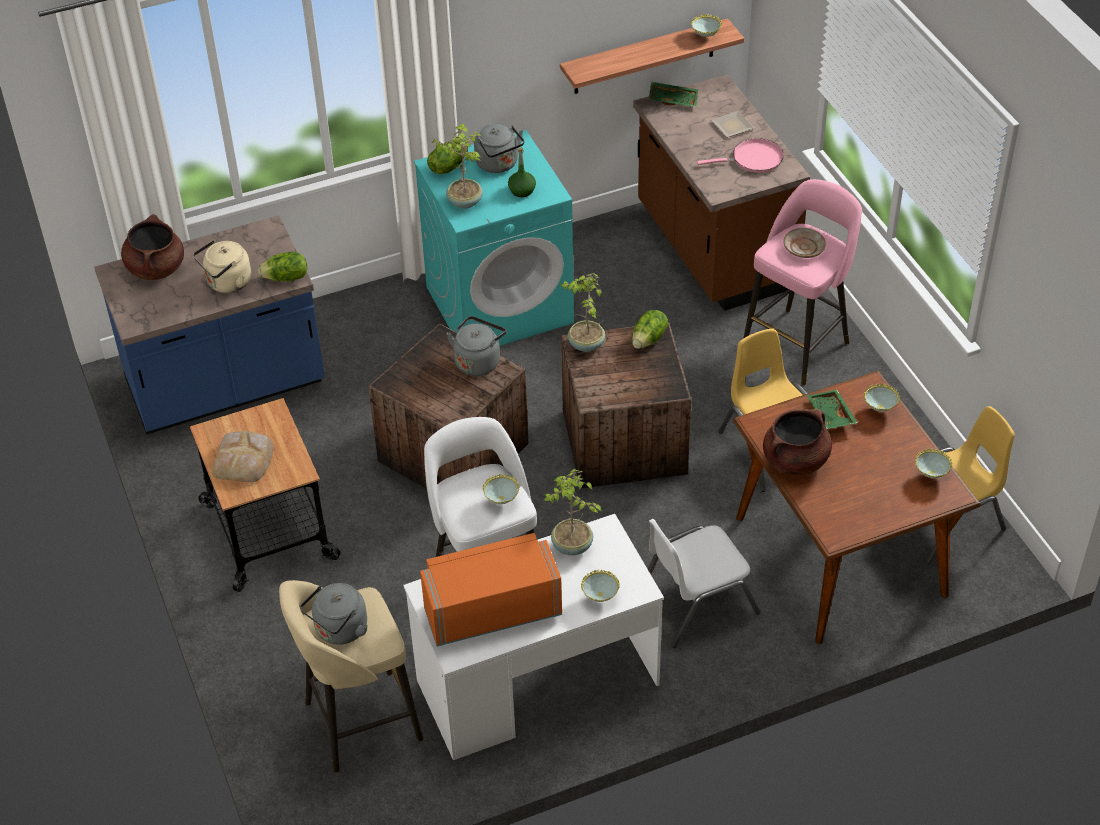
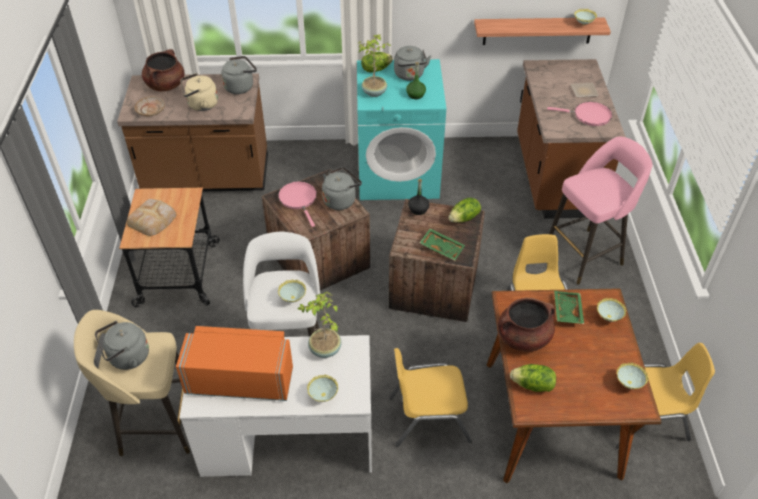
camera: 20 degrees right, 0 degrees up
blue counter [94,215,325,435] -> brown counter [117,74,268,191]
lettuce [258,252,307,282] -> lettuce moved to [510,364,556,392]
potted plant [561,273,605,352] -> black bottle [408,179,430,215]
white chair [648,519,760,648] -> yellow chair [389,348,472,447]
green tray [649,82,698,107] -> green tray moved to [420,228,465,261]
beige plate [784,228,826,258] -> beige plate moved to [135,96,165,116]
none -> grey kettle [221,56,257,94]
none -> pink frying pan [278,181,317,227]

